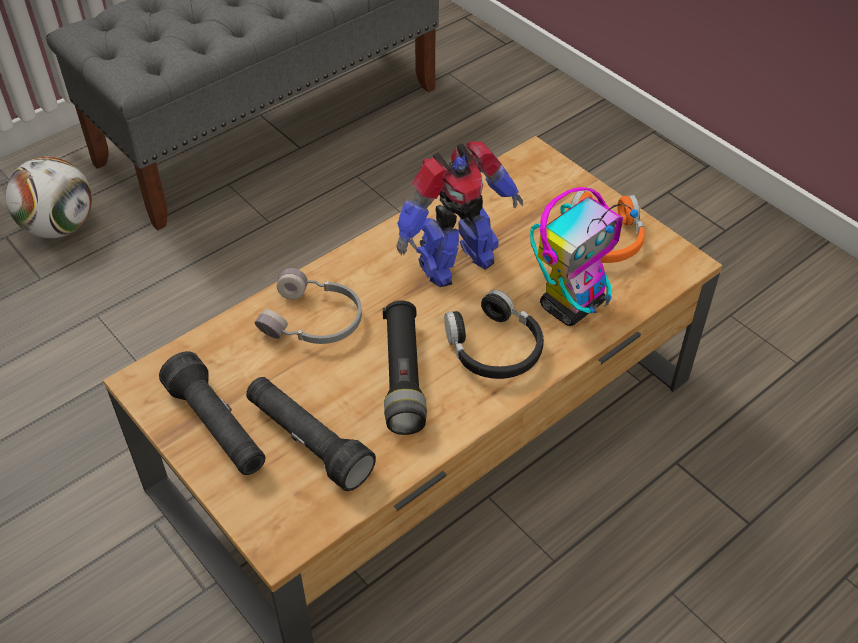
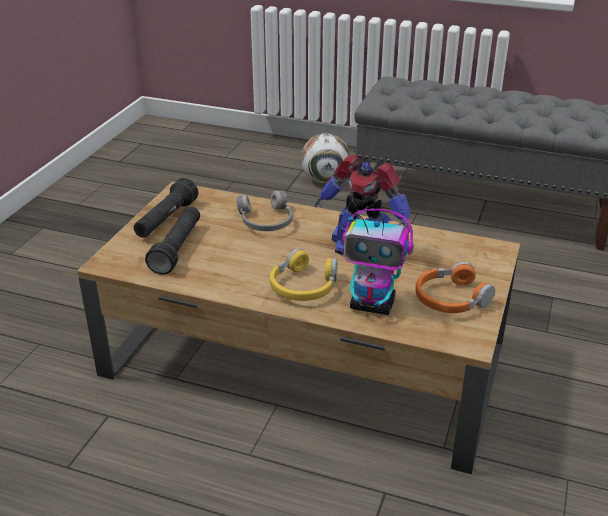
camera: 60 degrees right, 15 degrees down
black flashlight [383,300,427,435] -> none
black headphones [444,290,544,379] -> yellow headphones [270,248,337,301]

